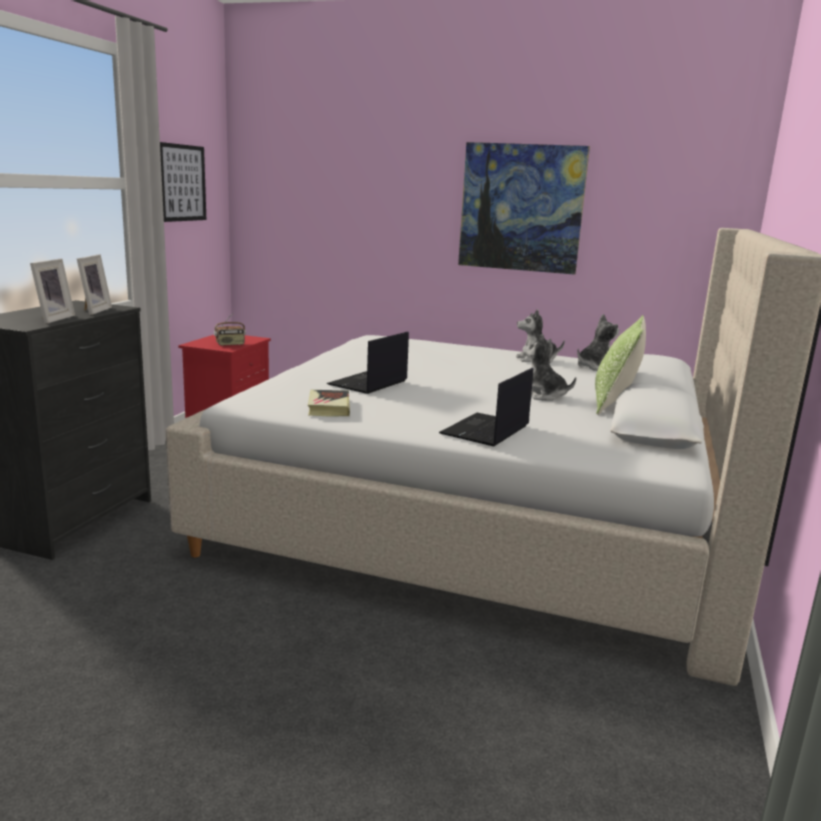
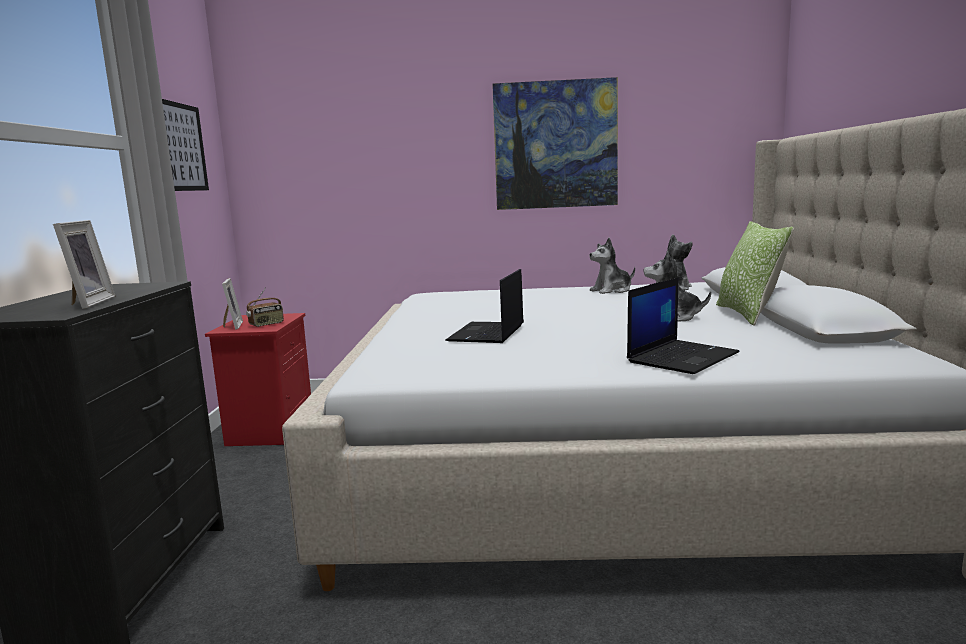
camera: 15 degrees left, 5 degrees down
picture frame [77,254,112,315] -> picture frame moved to [222,278,243,330]
book [308,390,350,416] -> none
laptop [439,368,533,447] -> laptop turned 150 degrees counterclockwise [627,277,740,374]

